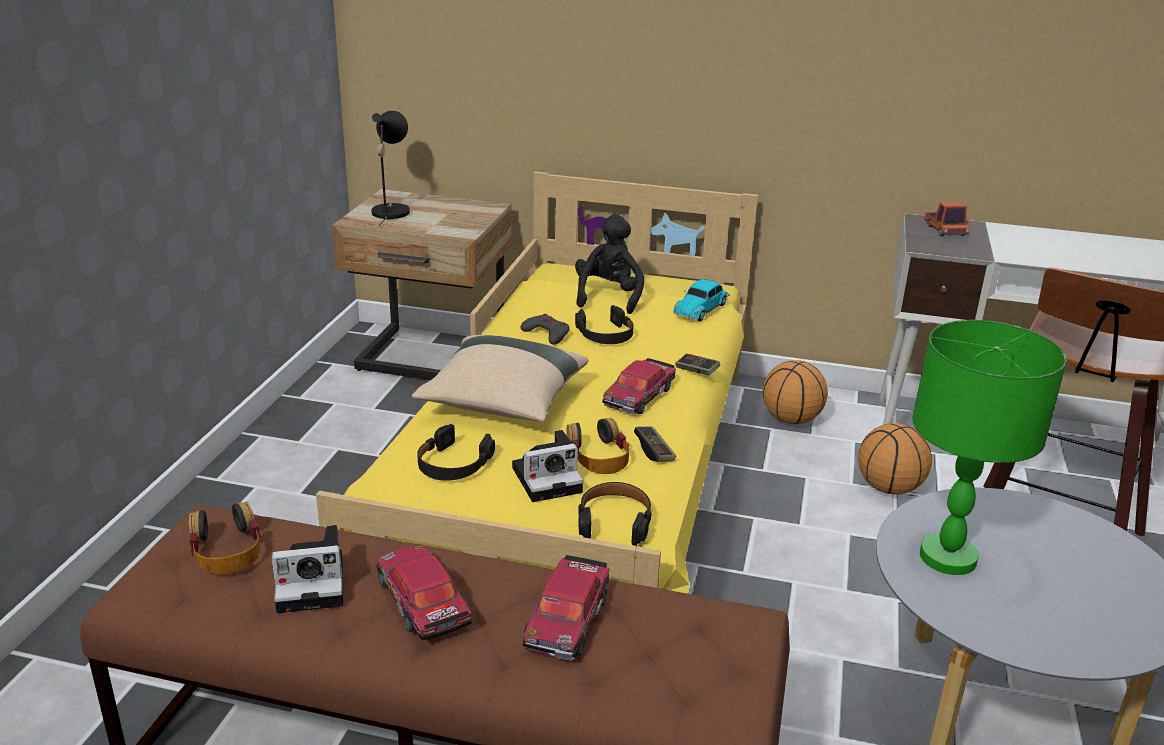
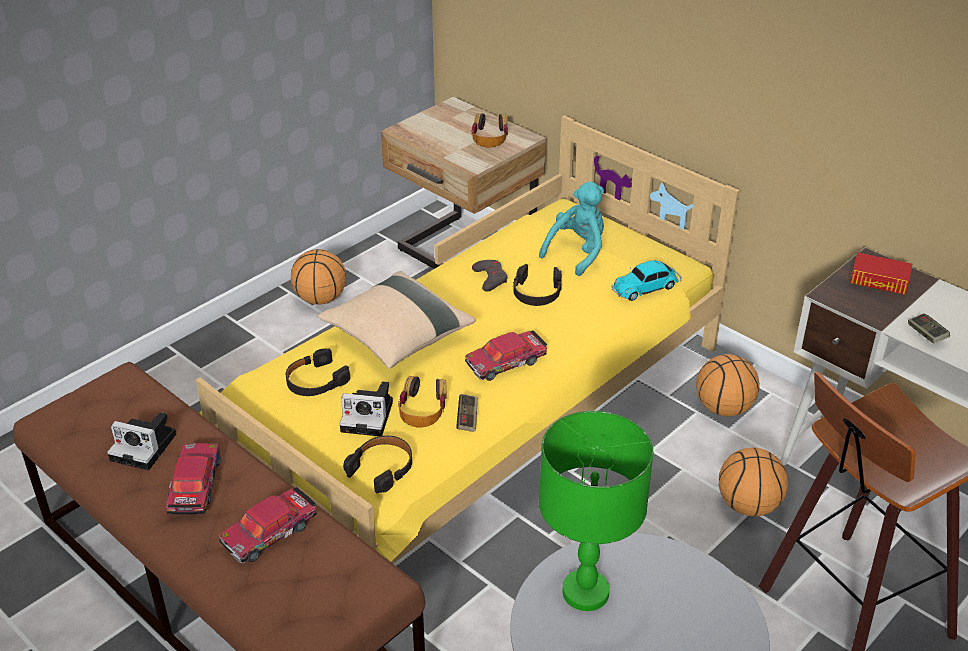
camera: 30 degrees right, 10 degrees up
headphones [189,501,262,575] -> headphones moved to [471,113,508,148]
black table lamp [371,111,410,226] -> none
black plush toy [575,214,644,314] -> turquoise plush toy [539,181,604,276]
game controller [675,353,720,376] -> game controller moved to [908,313,950,344]
toy truck [924,202,970,236] -> book [850,252,912,295]
none -> basketball [291,249,346,305]

